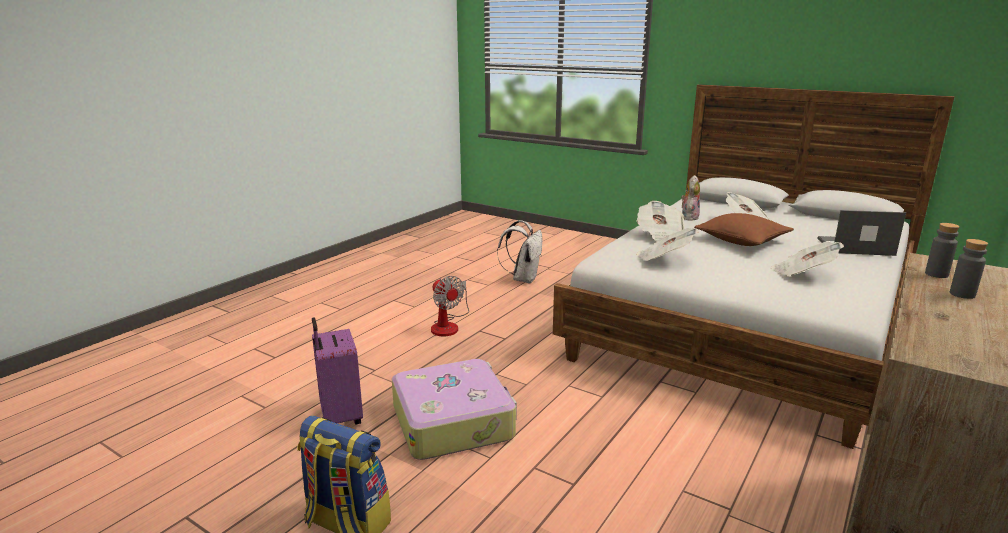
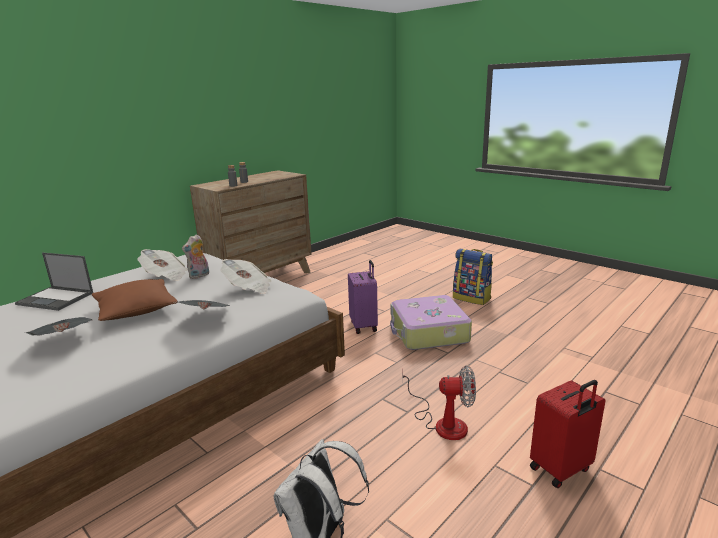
camera: 170 degrees left, 0 degrees up
purple suitcase [312,317,363,424] -> purple suitcase moved to [348,260,378,334]
fan [431,276,469,336] -> fan turned 120 degrees clockwise [403,366,476,440]
plush toy [681,175,700,221] -> plush toy moved to [182,234,209,279]
none -> red suitcase [530,380,605,488]

